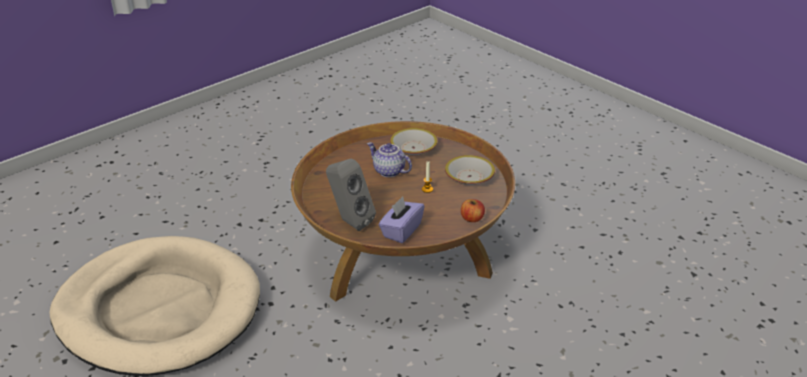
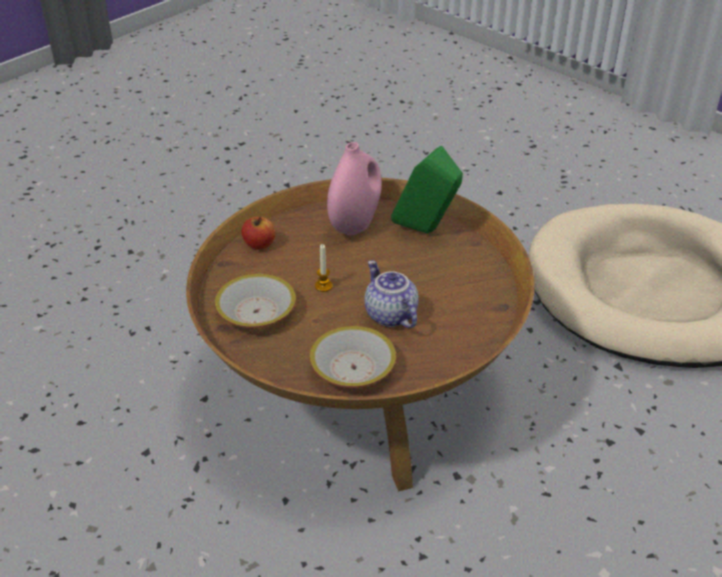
camera: 175 degrees right, 5 degrees up
grey speaker [326,158,376,231] -> green speaker [391,146,463,233]
teapot [367,142,412,177] -> teapot turned 150 degrees counterclockwise [364,260,419,328]
purple tissue box [379,197,425,243] -> pink vase [327,142,382,235]

